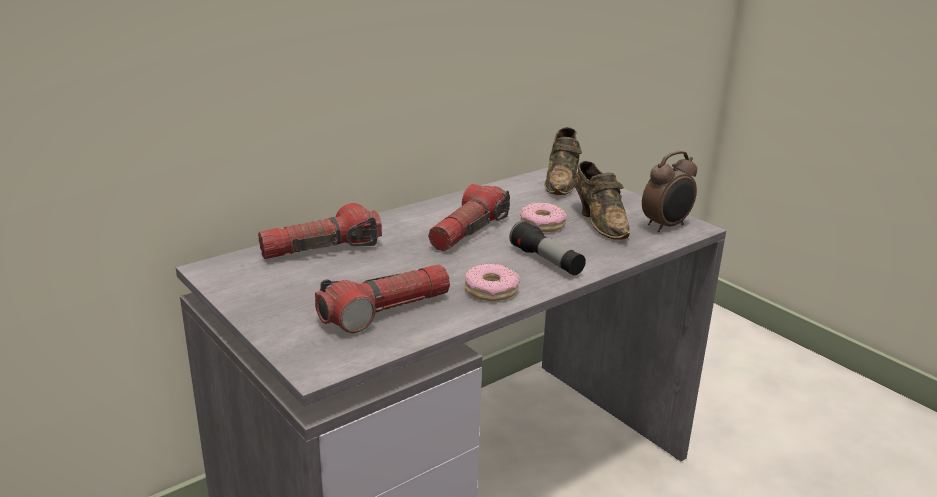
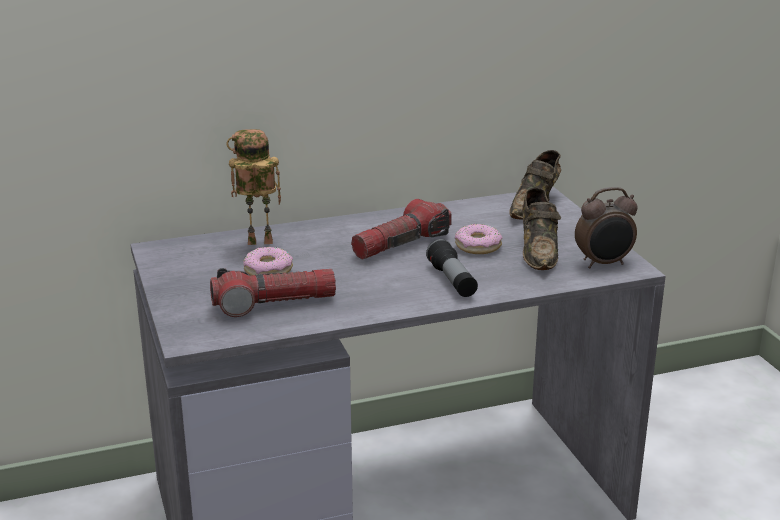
camera: 20 degrees right, 0 degrees up
flashlight [258,203,382,259] -> toy robot [226,129,281,245]
donut [465,263,520,301] -> donut moved to [243,247,293,276]

